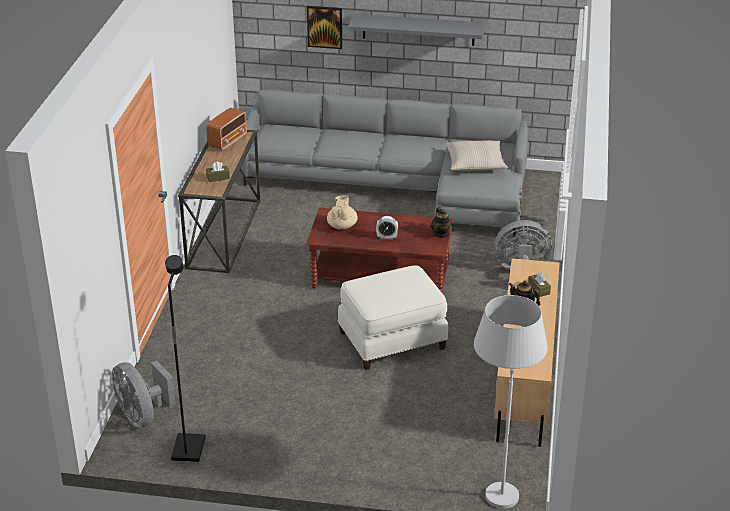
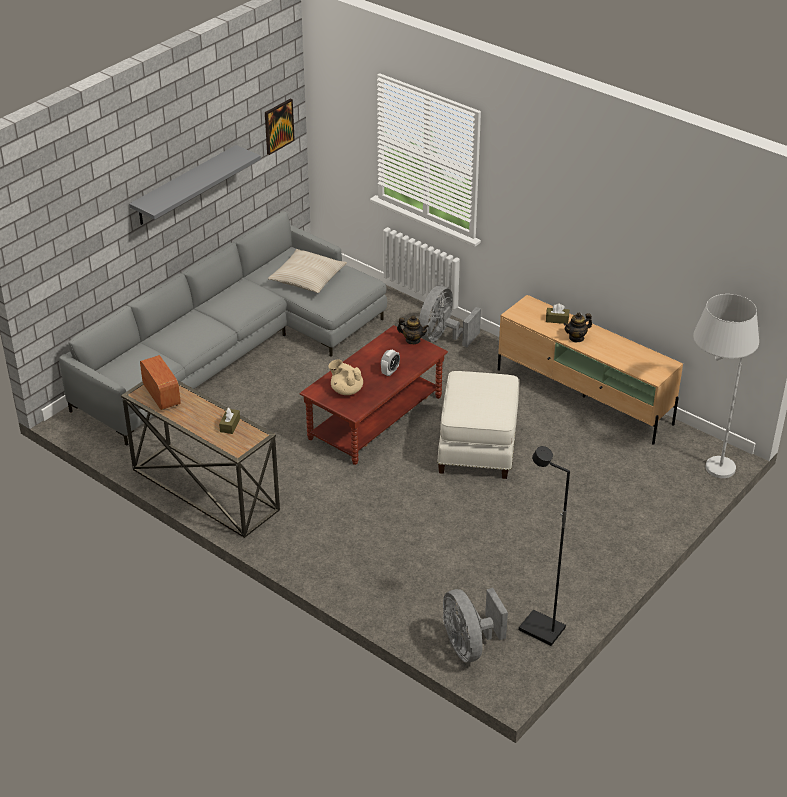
camera: 60 degrees left, 5 degrees up
grey fan [112,360,175,428] -> grey fan turned 75 degrees clockwise [443,588,508,662]
picture [307,6,342,49] -> picture moved to [265,98,295,155]

